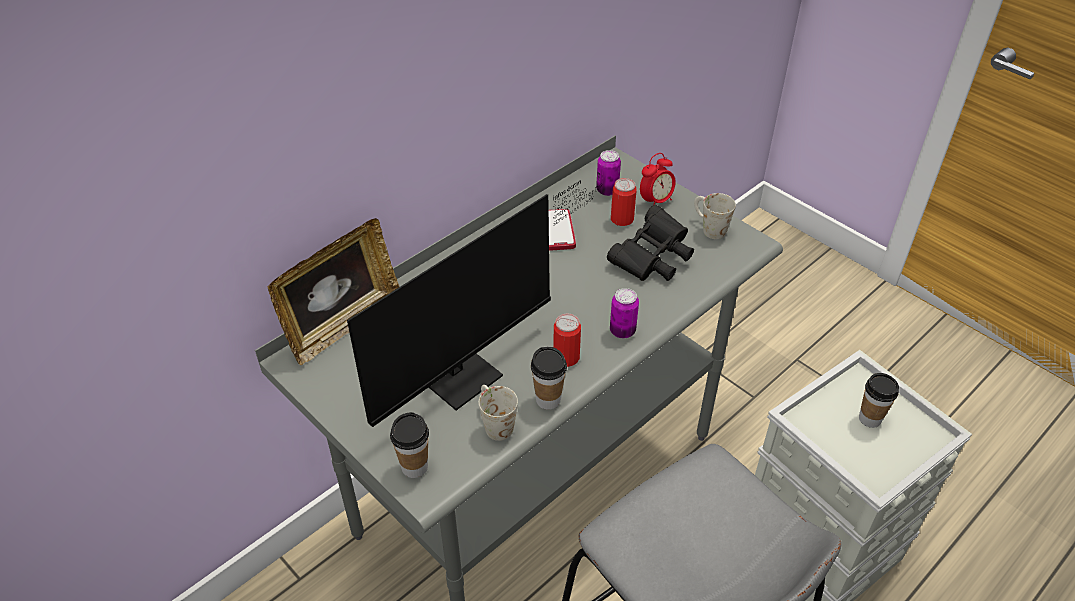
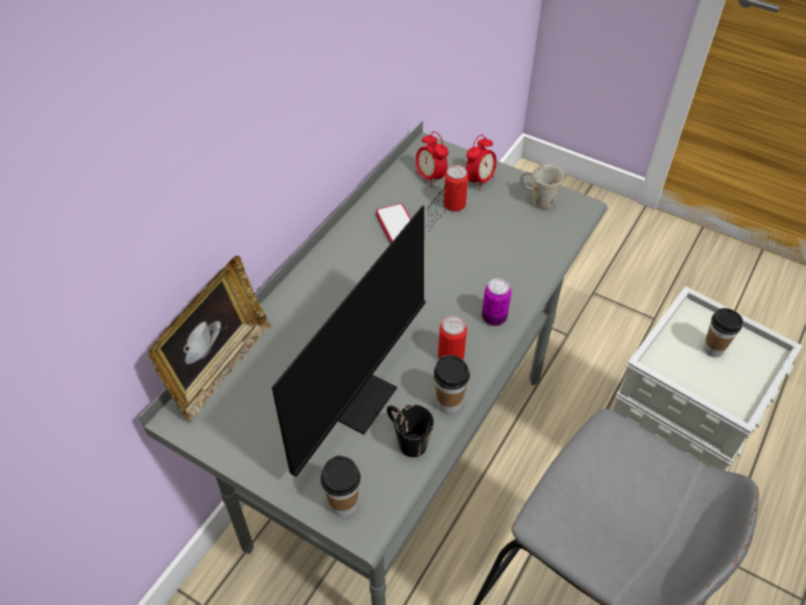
camera: 15 degrees left, 5 degrees up
white mug [478,385,518,441] -> black mug [387,405,434,457]
can [596,150,621,196] -> alarm clock [416,131,449,187]
black binoculars [607,205,694,281] -> none

